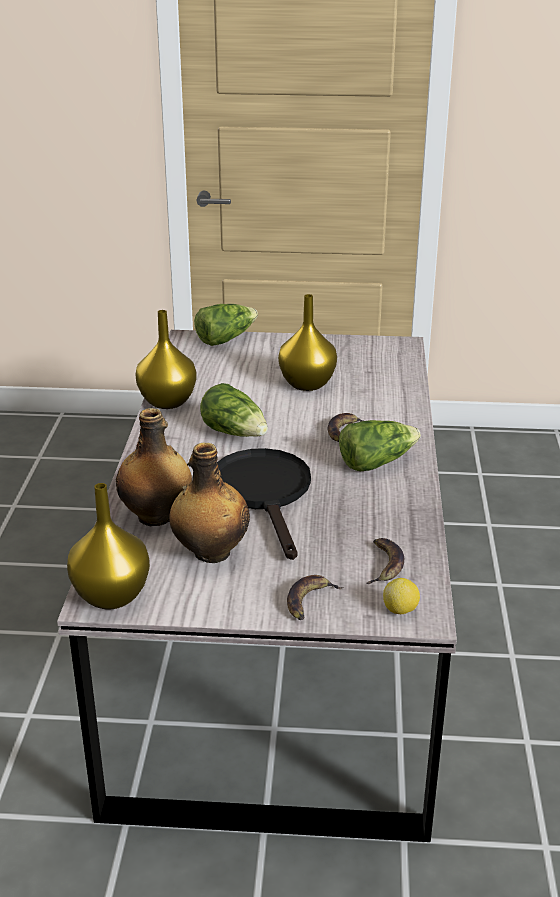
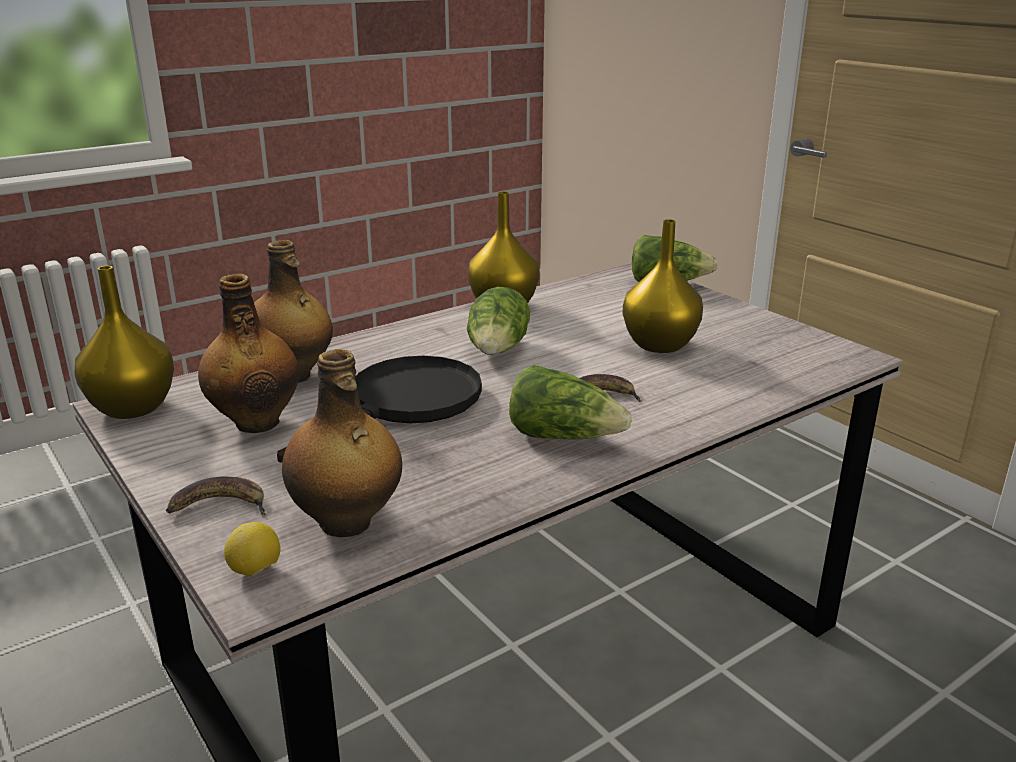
camera: 50 degrees right, 5 degrees down
banana [366,538,404,584] -> bottle [282,349,402,537]

